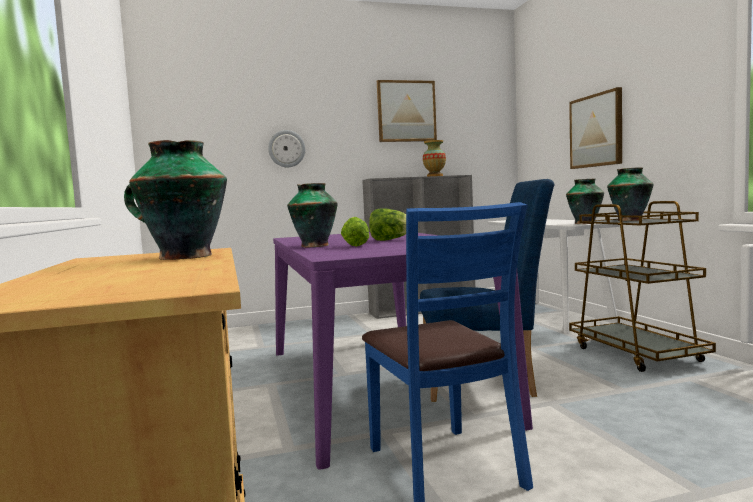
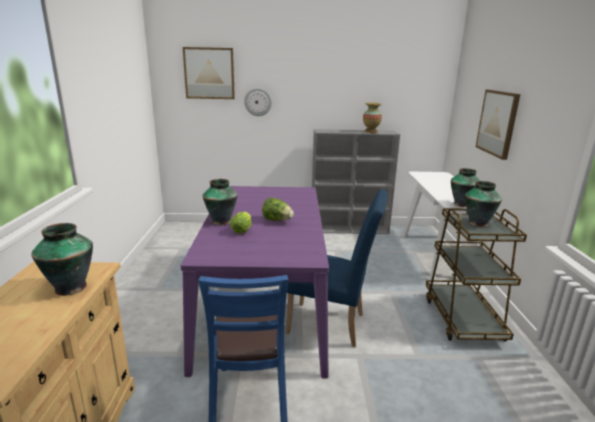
camera: 15 degrees right, 15 degrees up
picture [377,80,437,142] -> picture moved to [183,47,235,99]

